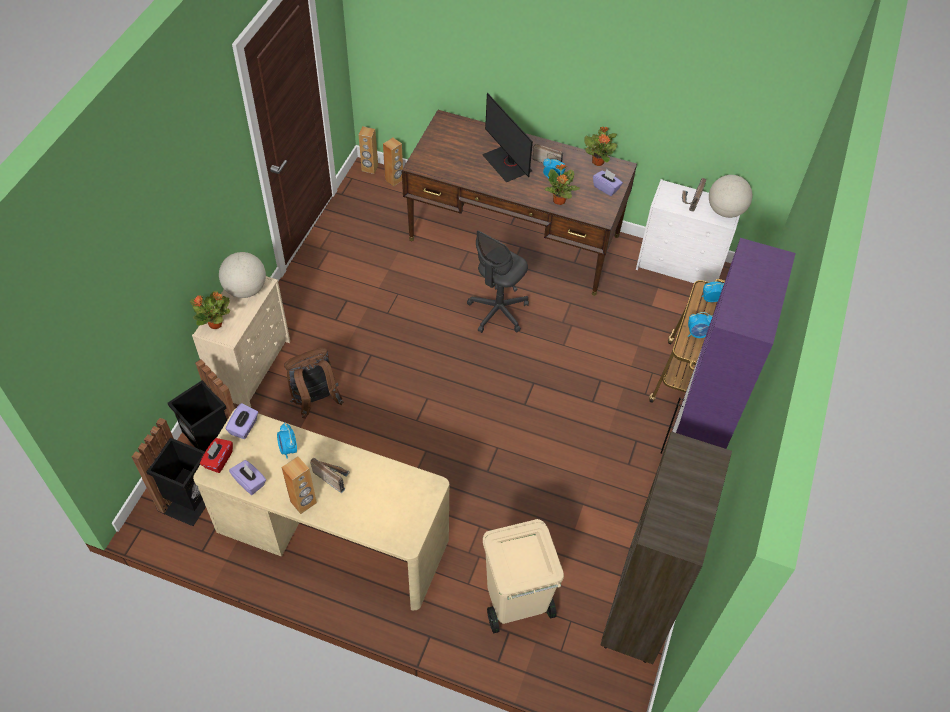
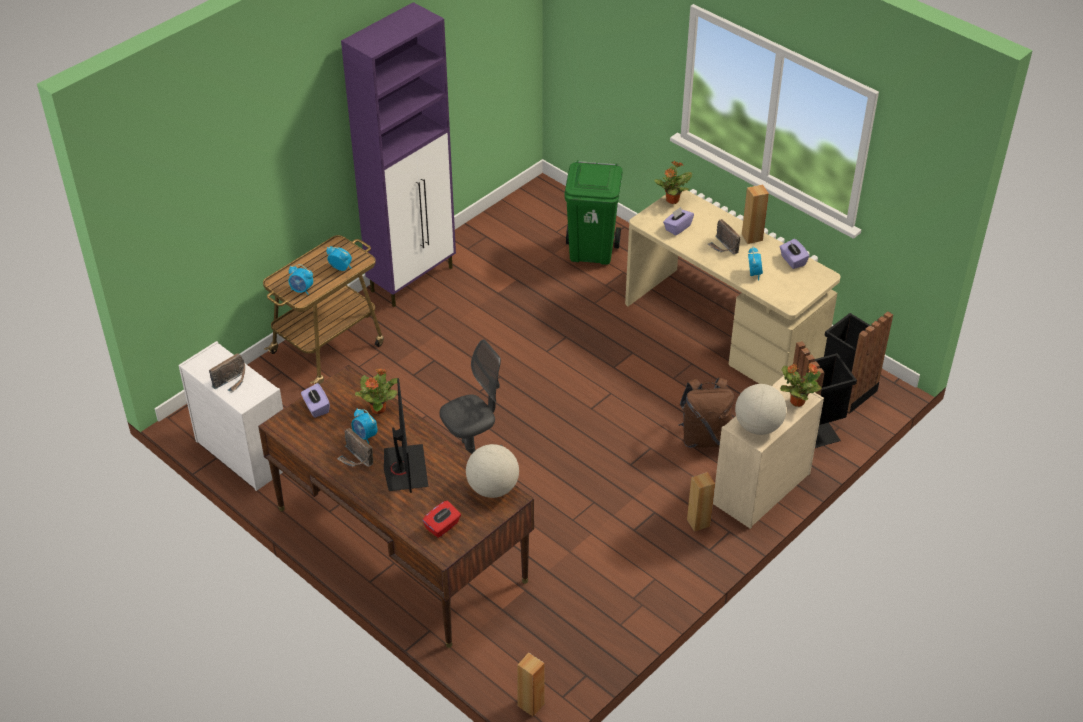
camera: 155 degrees left, 10 degrees down
red tissue box [200,438,233,473] -> red tissue box moved to [423,501,461,538]
purple tissue box [226,403,258,439] -> purple tissue box moved to [663,207,694,235]
brown speaker [383,137,403,187] -> brown speaker moved to [687,472,715,532]
beige trash can [483,519,564,633] -> green trash can [564,161,623,265]
potted plant [584,127,617,166] -> potted plant moved to [654,161,692,204]
brown bookcase [601,432,732,664] -> none
globe [709,175,752,218] -> globe moved to [466,444,519,498]

